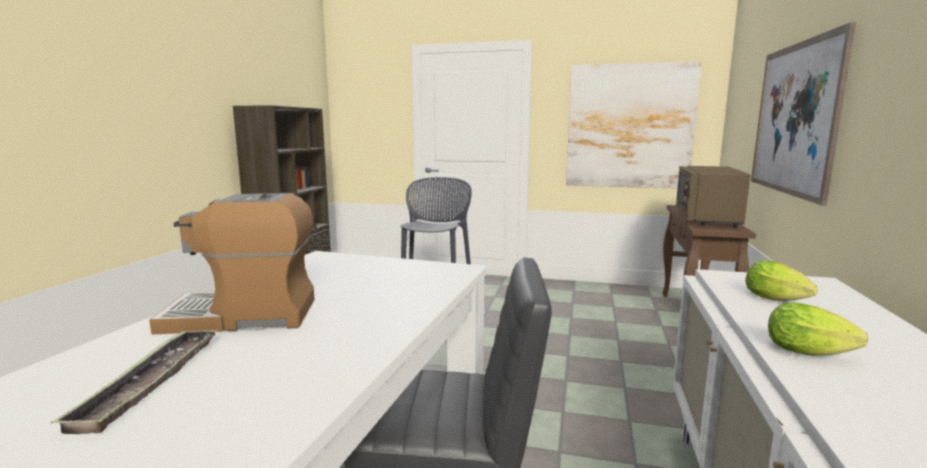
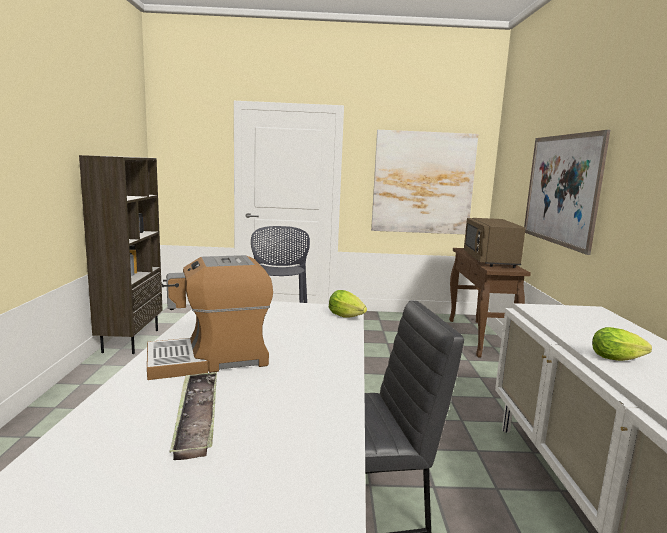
camera: 15 degrees left, 0 degrees up
lettuce [745,260,818,301] -> lettuce moved to [329,290,367,318]

